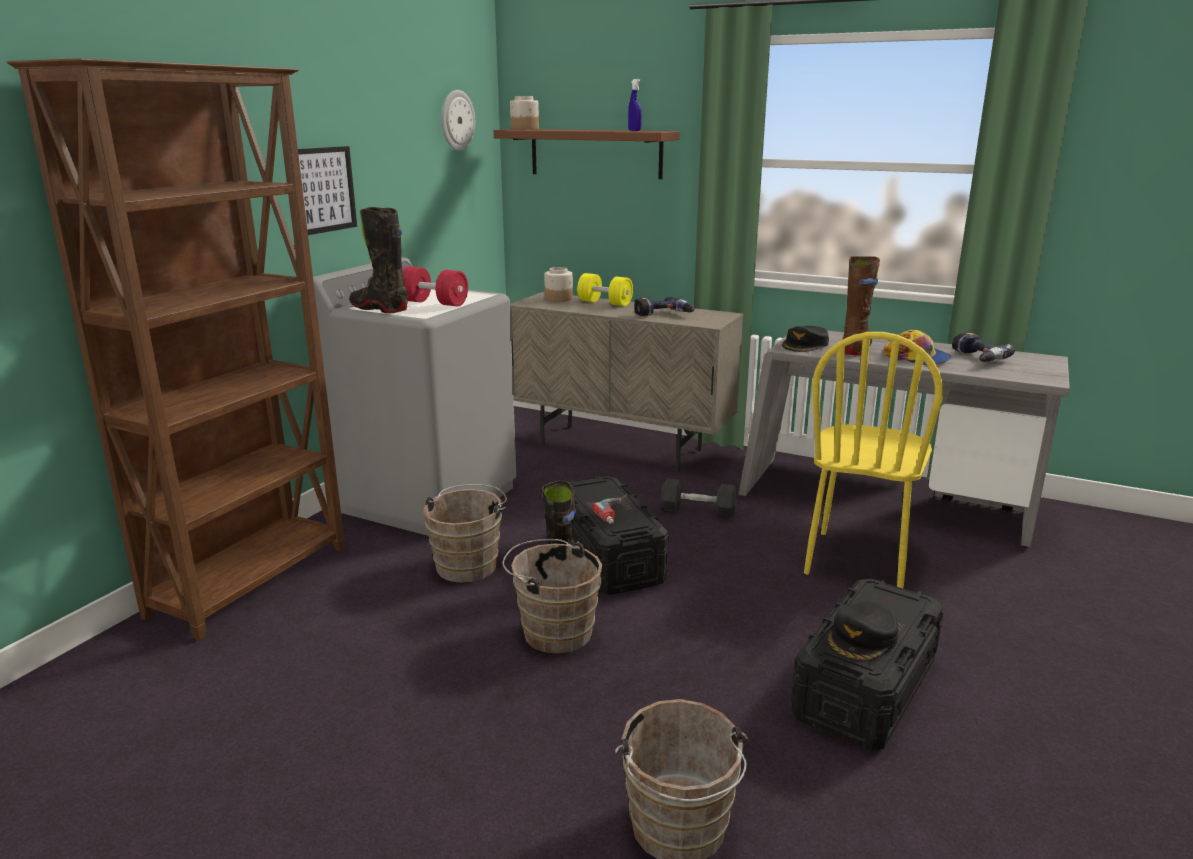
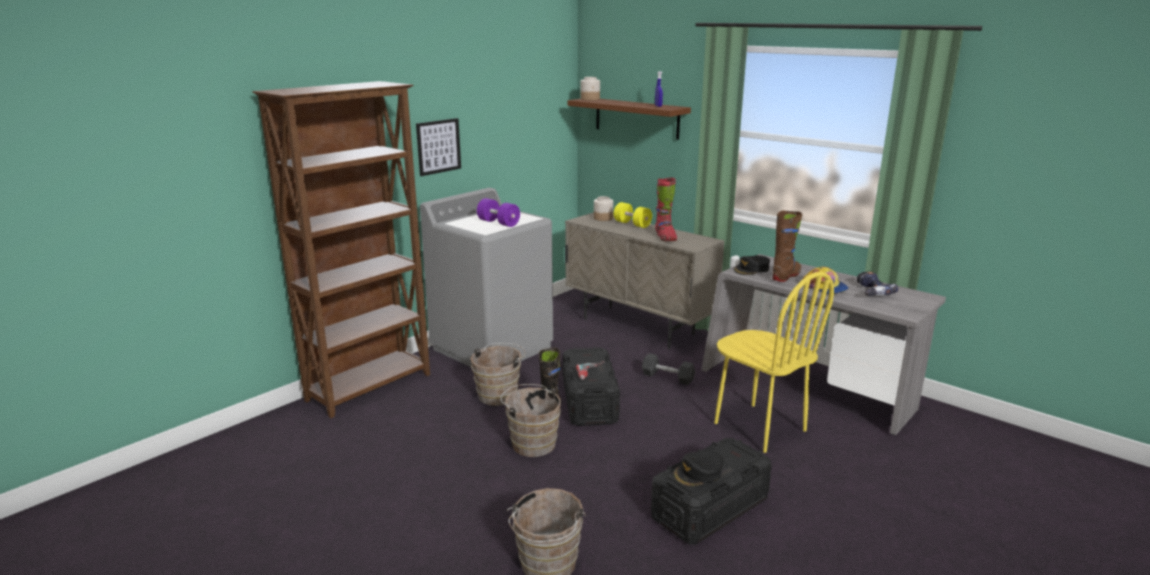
camera: 15 degrees right, 0 degrees up
black boot [349,207,408,314] -> none
red dumbbell [402,266,468,306] -> purple dumbbell [477,198,520,227]
wall clock [441,90,475,151] -> none
power drill [634,296,694,316] -> red boot [655,177,677,241]
yellow chair [804,332,943,589] -> yellow chair turned 75 degrees counterclockwise [714,272,834,453]

